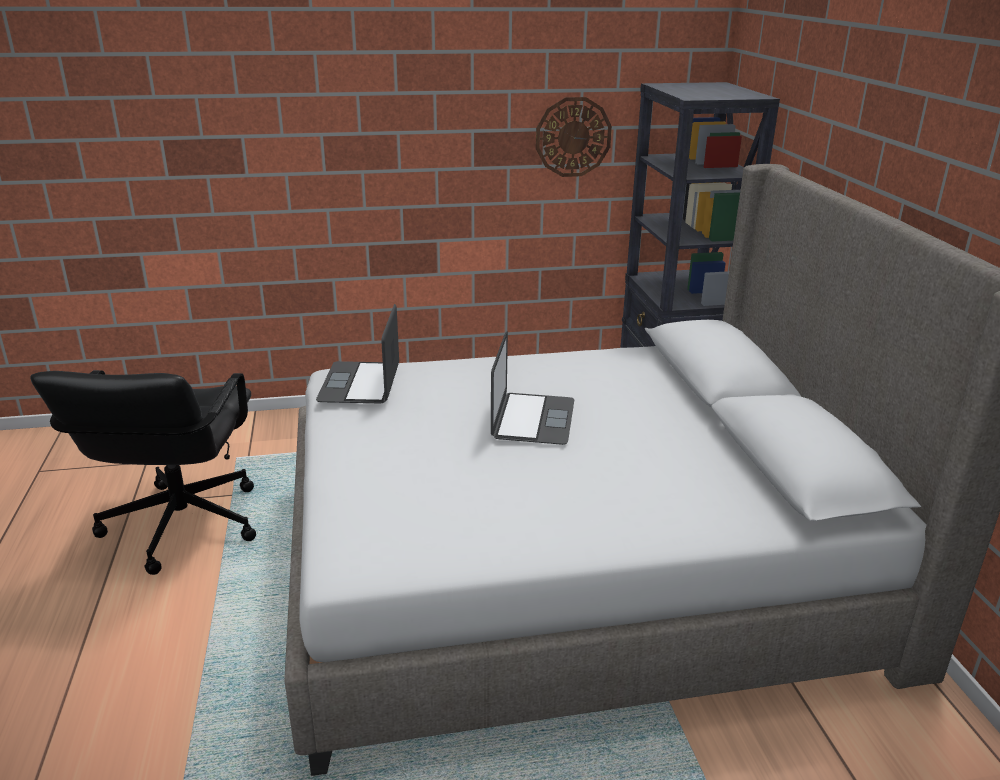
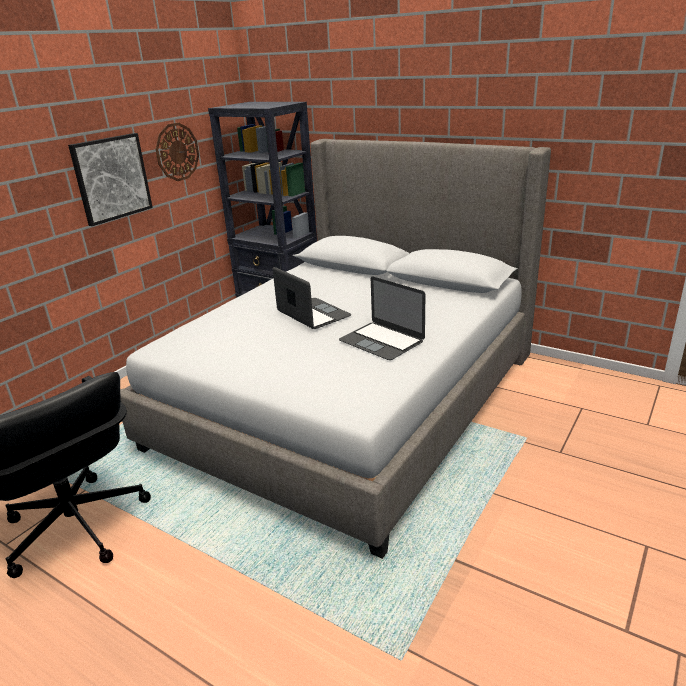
camera: 45 degrees left, 0 degrees up
laptop [316,304,399,404] -> laptop moved to [339,277,425,360]
none -> picture [68,133,153,226]

